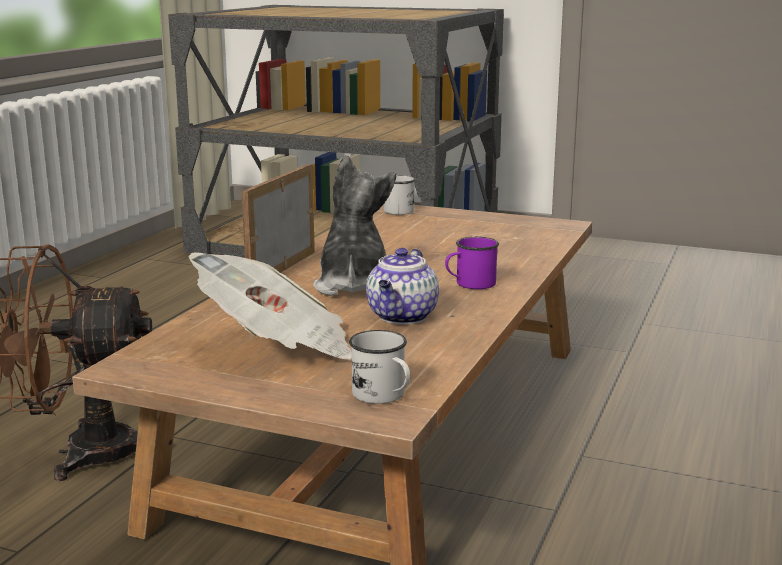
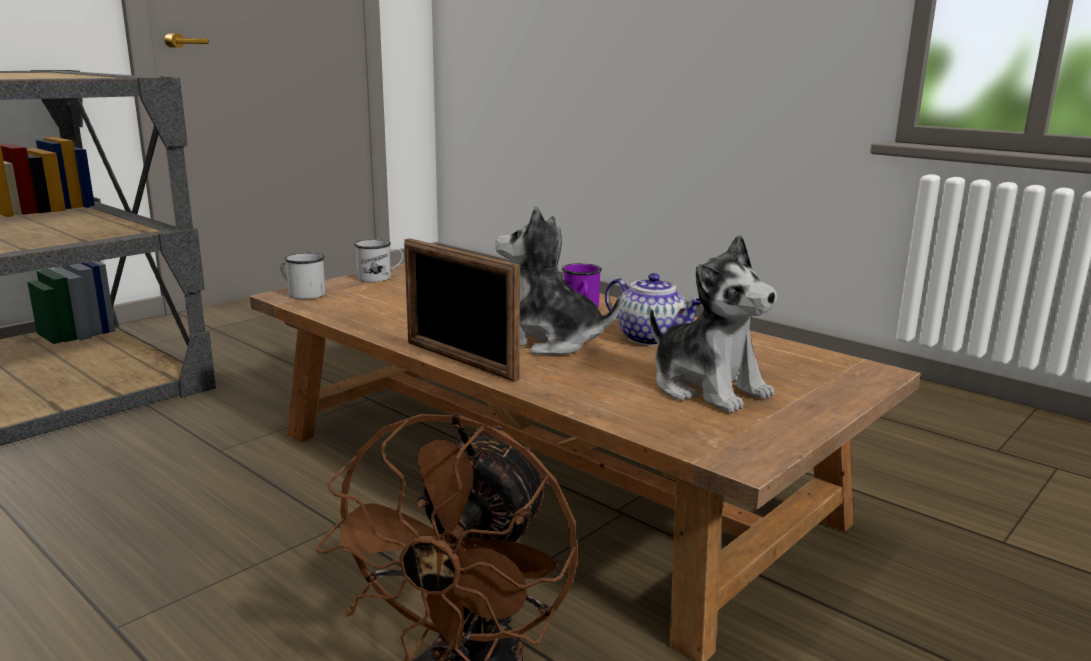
camera: 70 degrees left, 0 degrees up
newspaper [188,252,352,360] -> plush toy [650,235,777,413]
white mug [349,330,411,404] -> white mug moved to [354,239,403,282]

